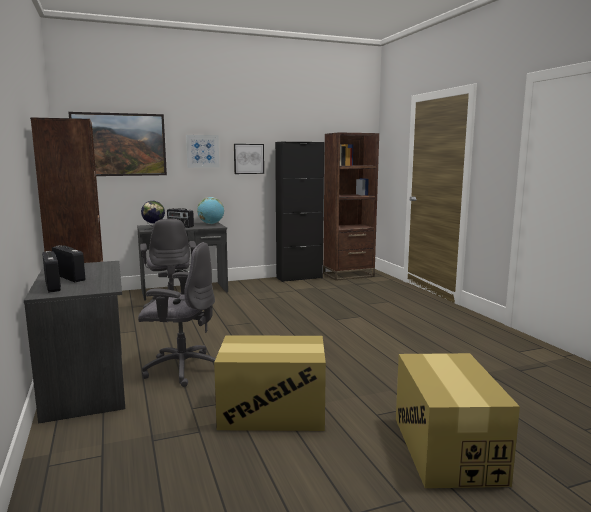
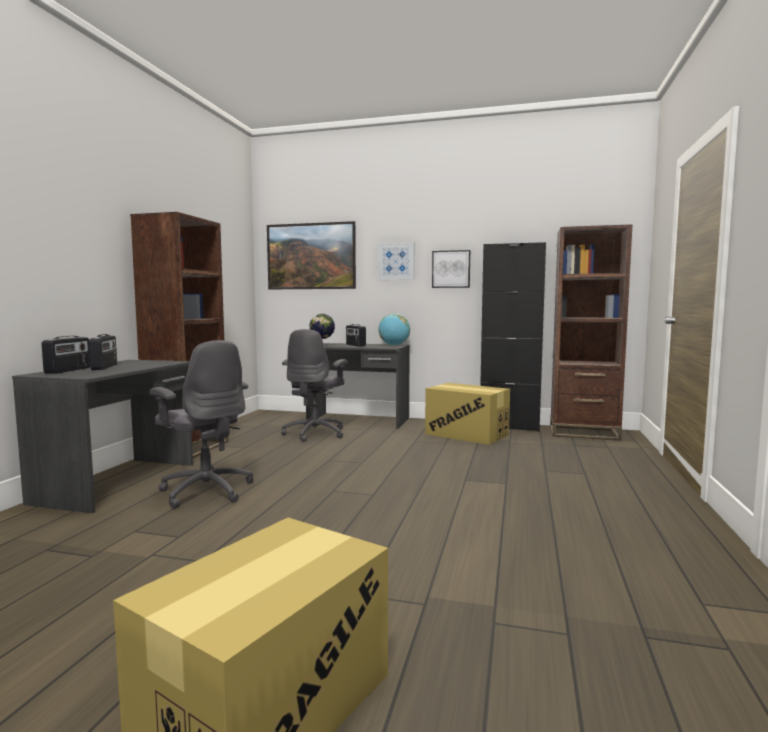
camera: 35 degrees right, 5 degrees down
cardboard box [214,335,326,431] -> cardboard box moved to [425,383,510,445]

